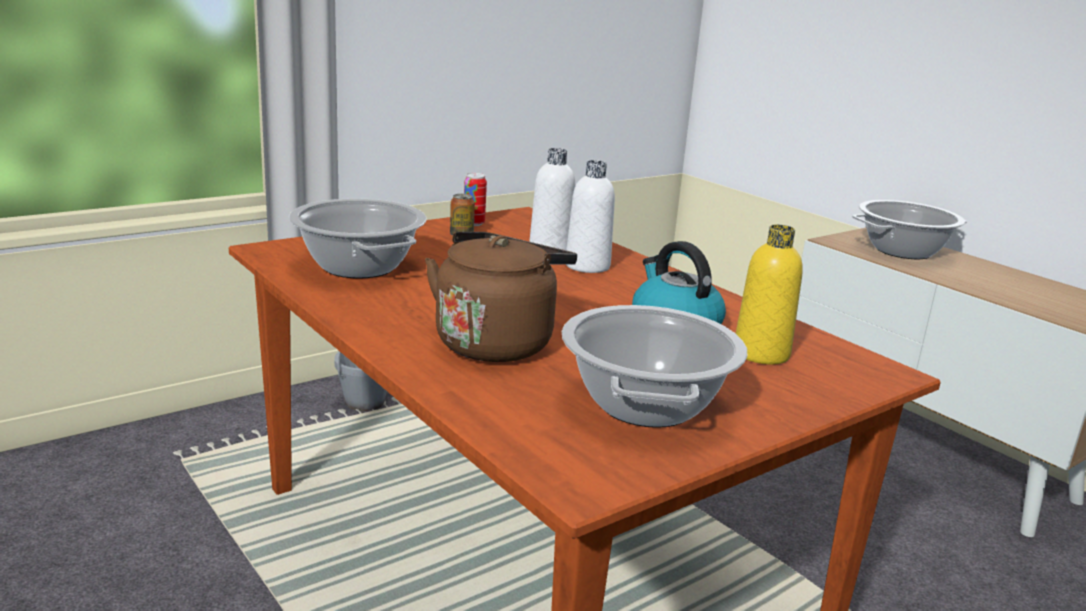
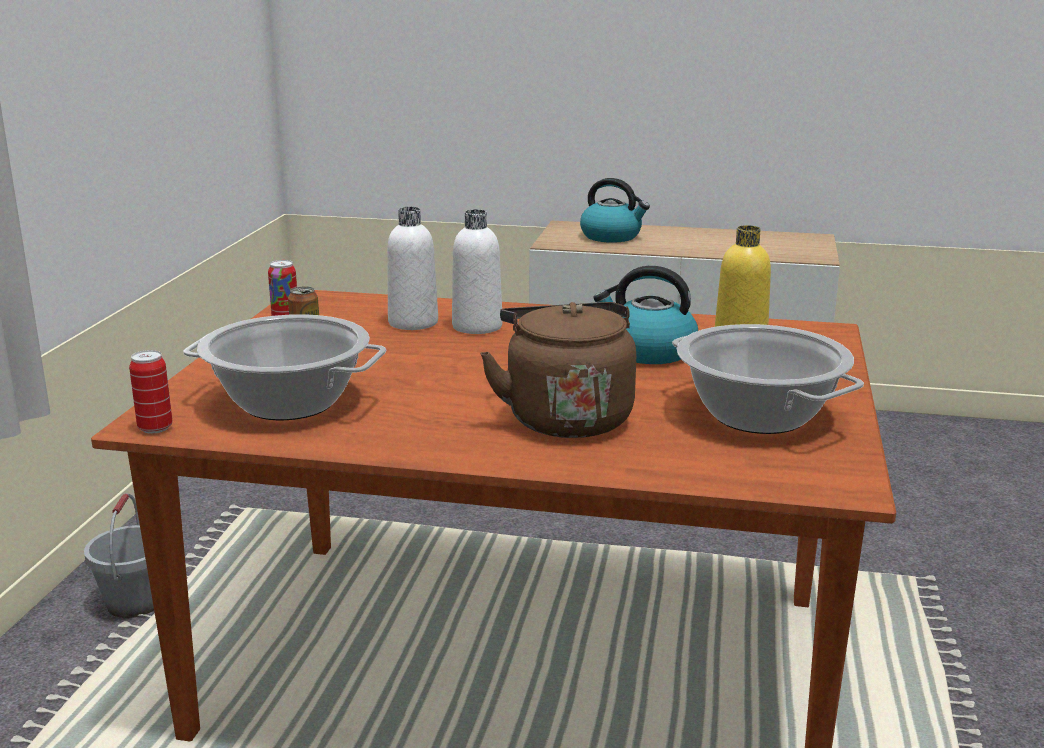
camera: 40 degrees left, 0 degrees up
cooking pot [852,200,967,259] -> kettle [580,178,650,243]
none -> can [129,350,172,434]

